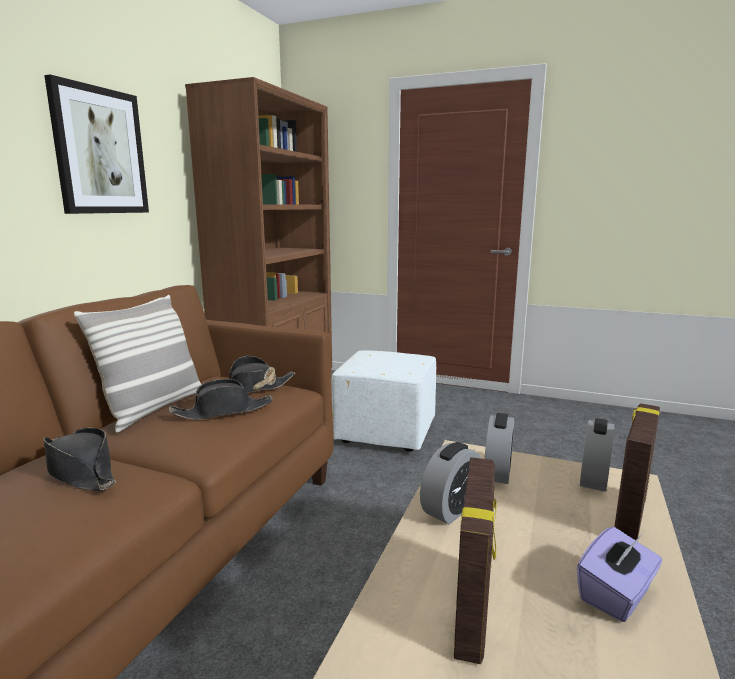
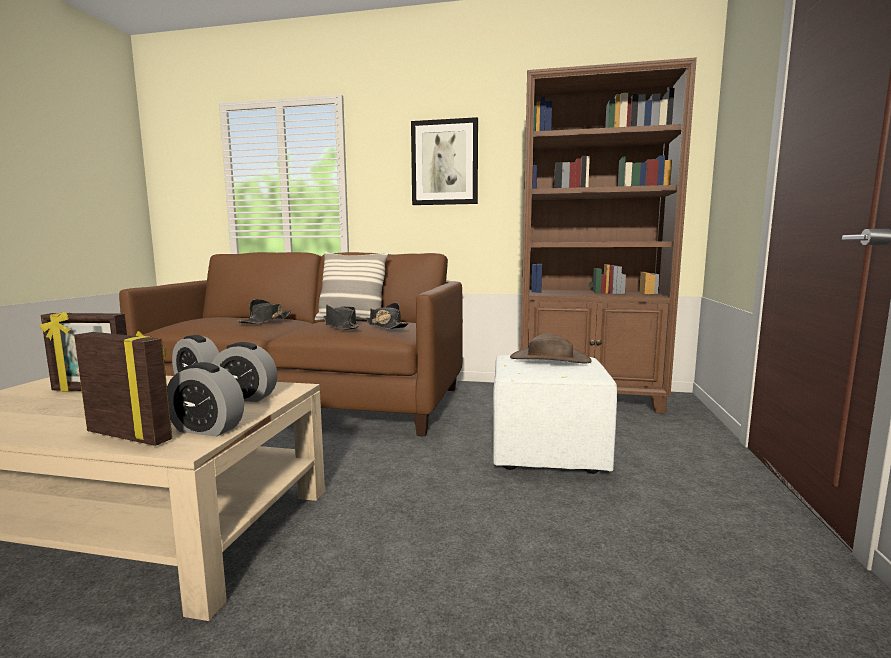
camera: 80 degrees right, 5 degrees down
purple tissue box [577,527,662,622] -> none
none -> brown hat [510,334,592,363]

